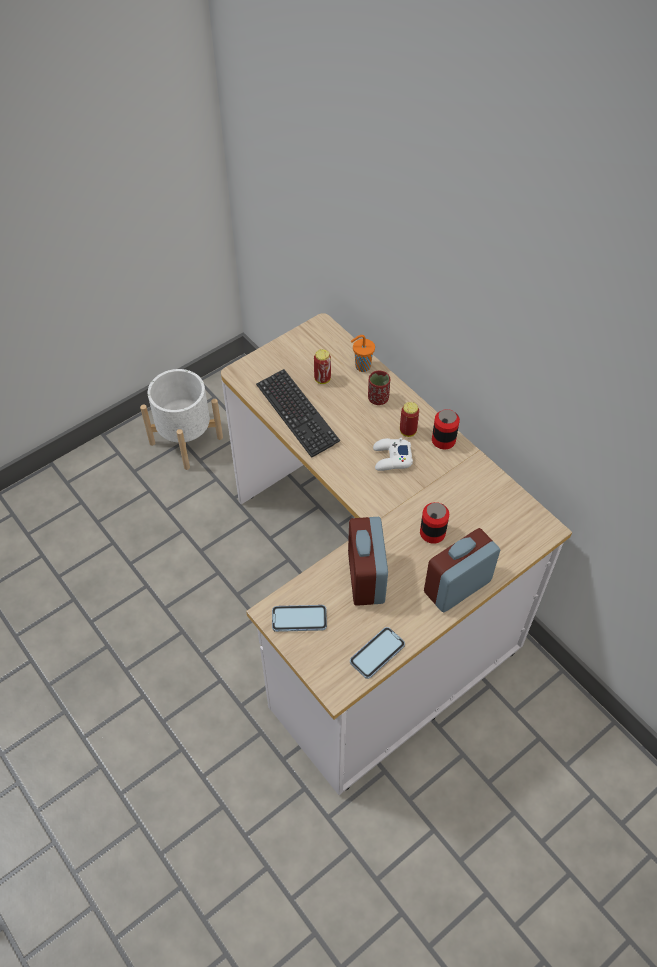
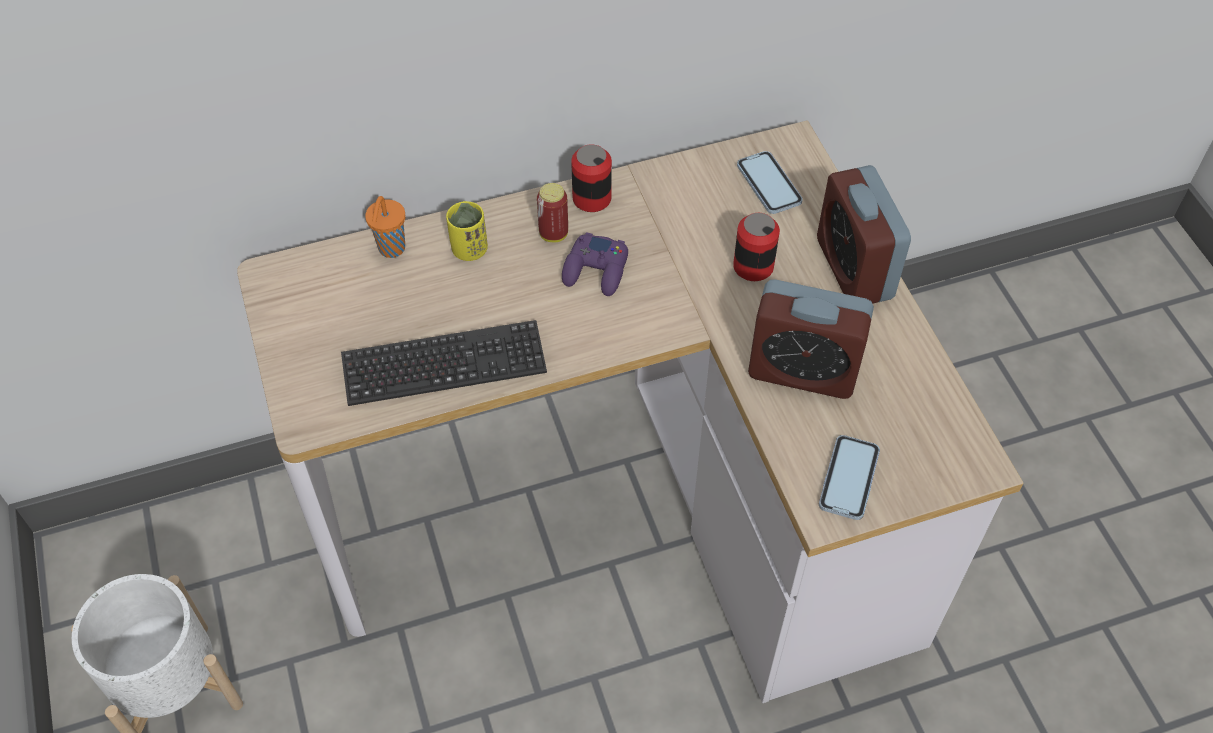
camera: 70 degrees left, 0 degrees up
can [314,349,331,384] -> none
phone [350,627,405,679] -> phone moved to [737,151,803,214]
red cup [368,371,390,405] -> yellow cup [446,201,488,261]
white game controller [373,438,413,471] -> purple game controller [562,232,628,296]

